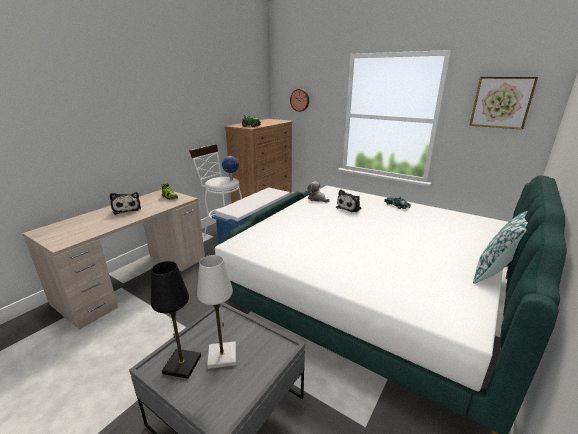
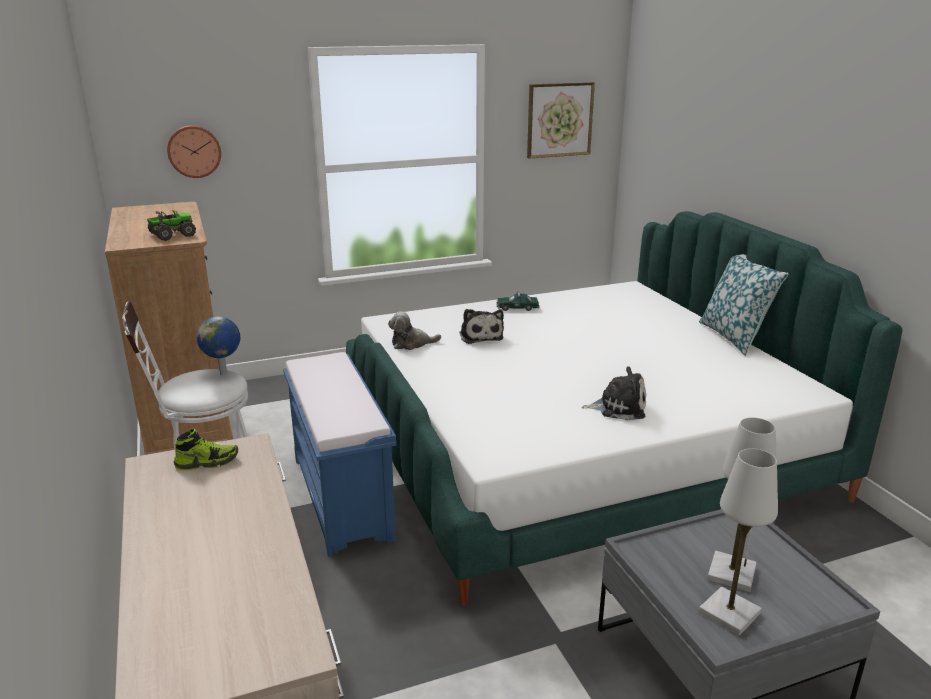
camera: 55 degrees left, 0 degrees up
plush toy [110,192,141,215] -> plush toy moved to [582,366,646,420]
black table lamp [151,261,201,379] -> white table lamp [699,448,778,636]

